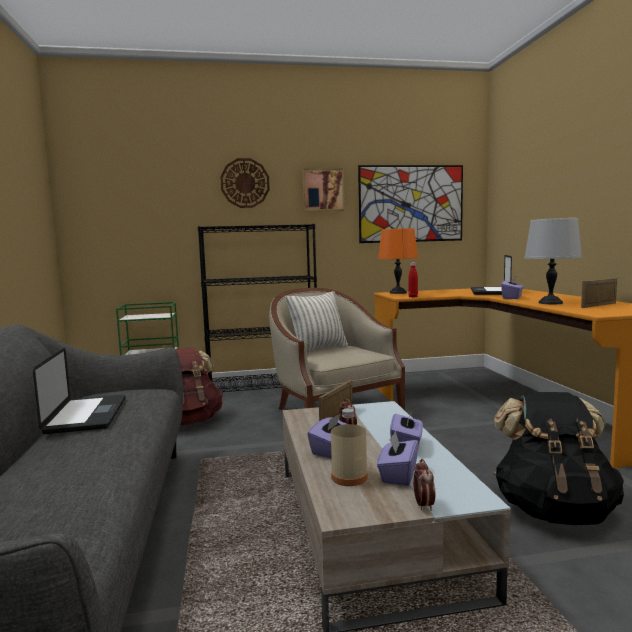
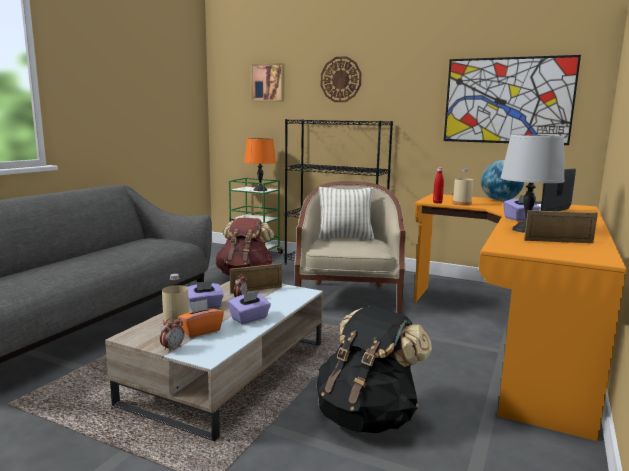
camera: 35 degrees right, 5 degrees up
laptop [33,348,126,434] -> none
picture [302,168,345,212] -> picture moved to [251,63,284,102]
purple tissue box [377,431,418,486] -> orange tissue box [178,299,224,337]
orange table lamp [378,228,418,294] -> orange table lamp moved to [244,138,276,191]
none -> beige bottle [452,168,473,206]
none -> globe [481,160,524,201]

